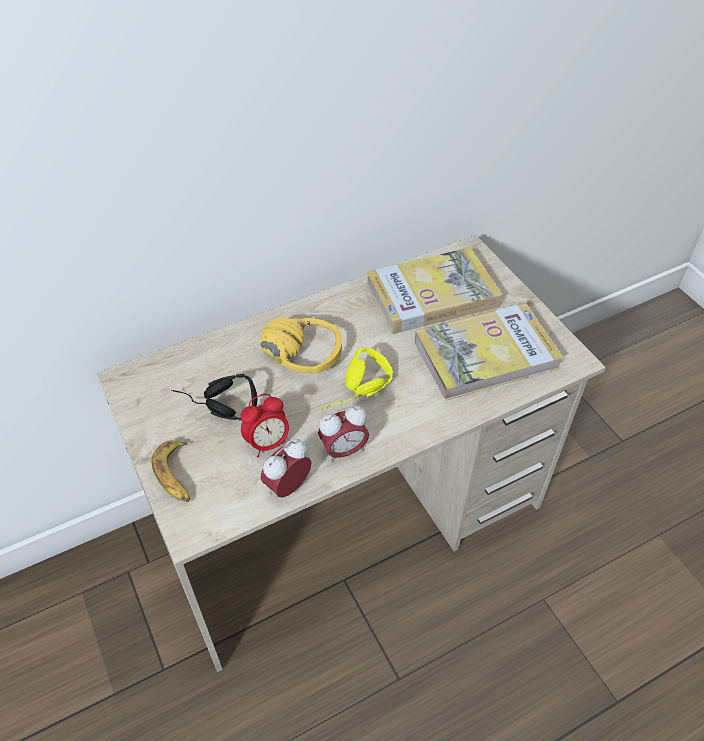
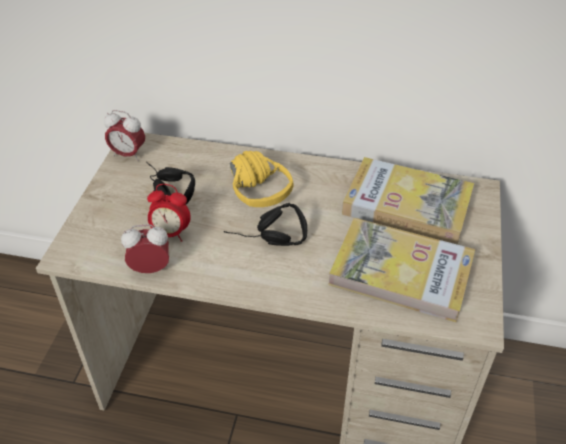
camera: 40 degrees right, 5 degrees down
banana [152,441,190,502] -> none
alarm clock [318,405,369,462] -> alarm clock moved to [104,110,145,161]
yellow headphones [321,347,393,410] -> black headphones [224,203,307,246]

